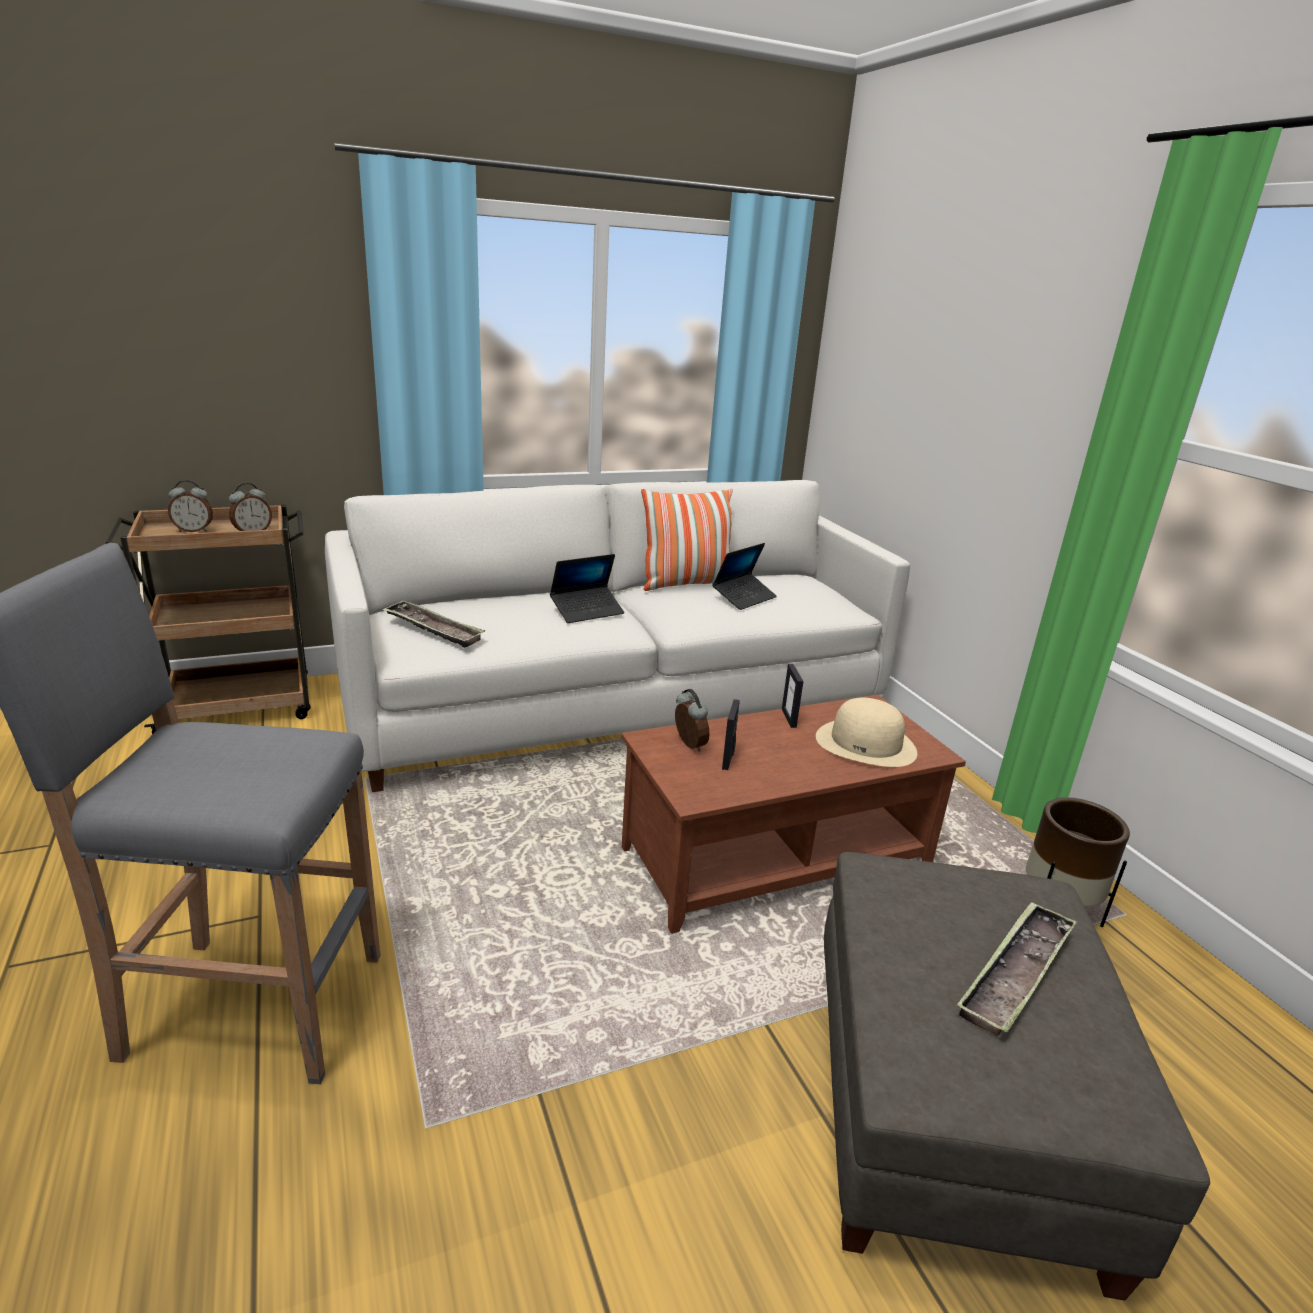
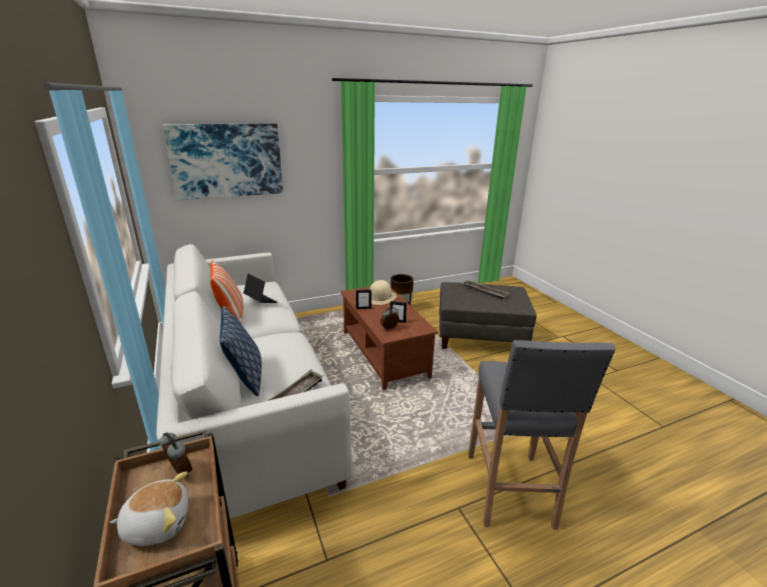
camera: 90 degrees left, 0 degrees up
alarm clock [168,480,213,532] -> plush toy [110,471,188,546]
laptop [550,554,625,623] -> none
none -> picture [163,123,283,200]
none -> pillow [220,306,262,396]

